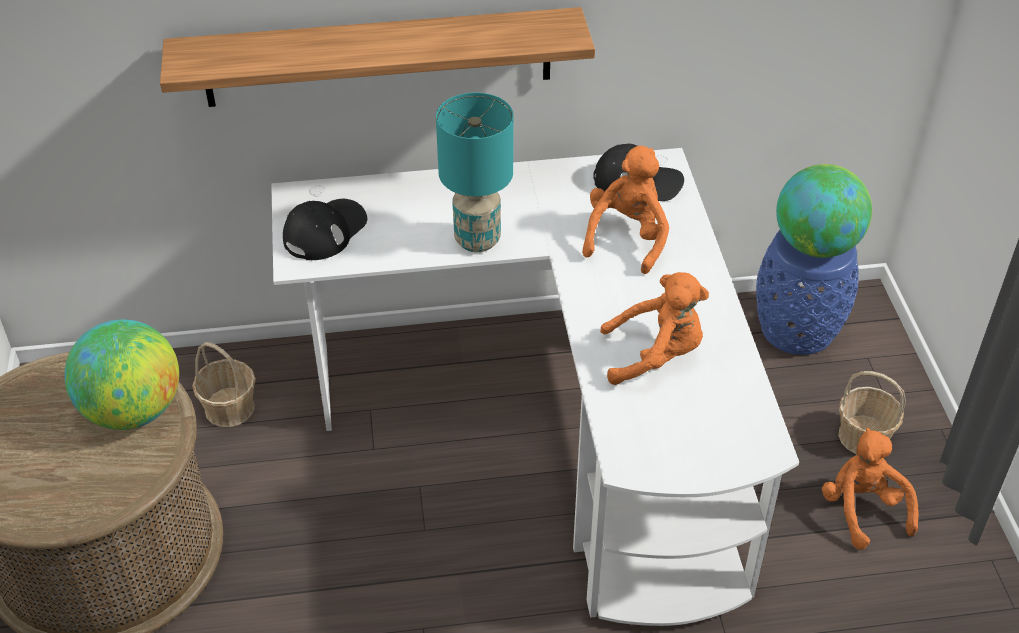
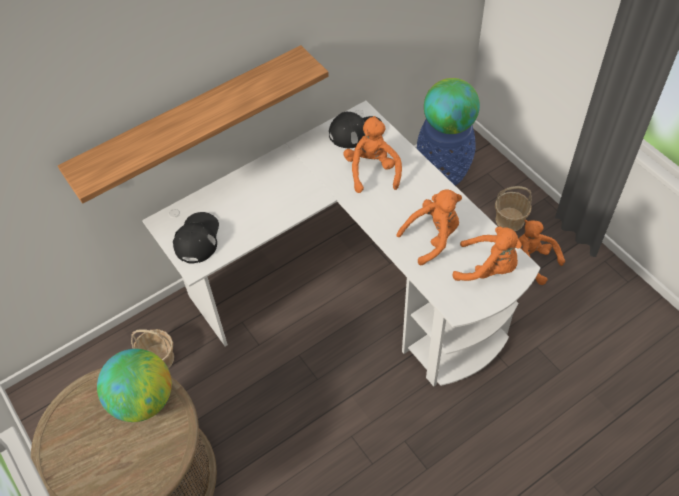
camera: 25 degrees left, 10 degrees up
turquoise table lamp [436,93,513,252] -> none
none -> orange plush toy [453,227,522,281]

